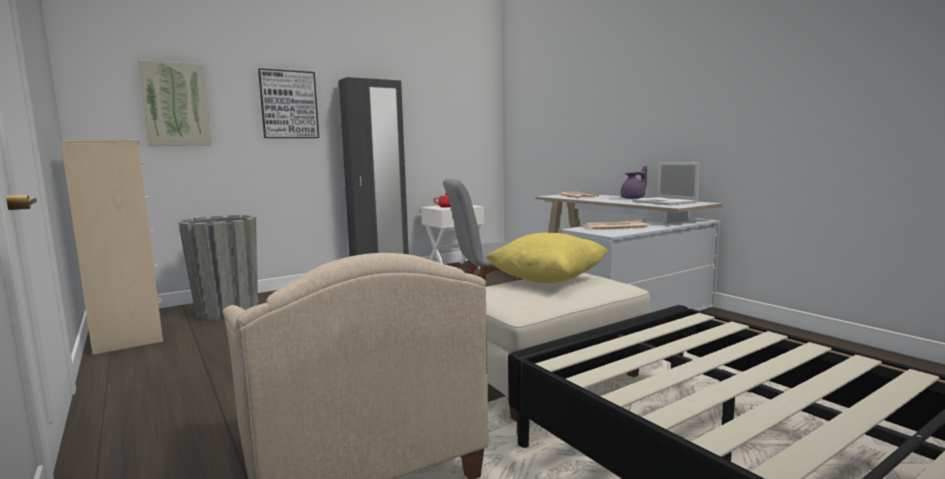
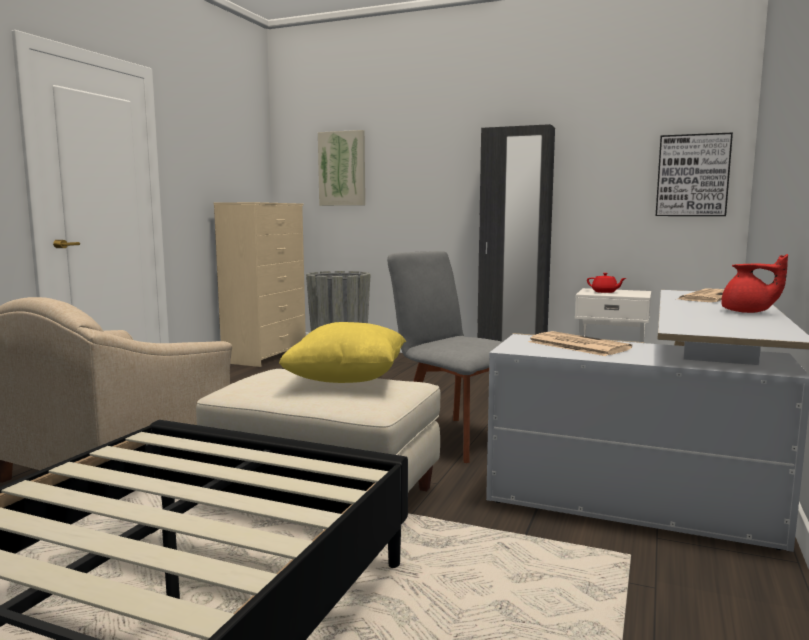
camera: 55 degrees right, 0 degrees up
picture [258,68,319,138] -> picture moved to [656,132,733,216]
purple teapot [620,166,647,199] -> red teapot [721,254,788,313]
laptop [632,162,700,205] -> none

